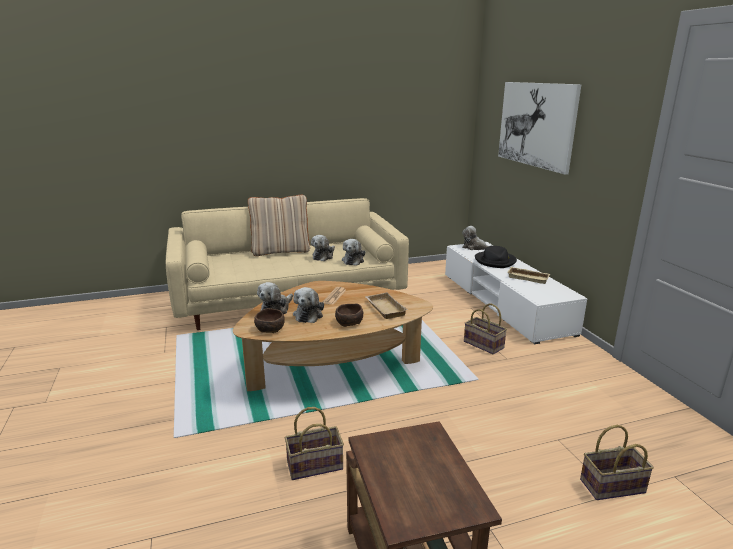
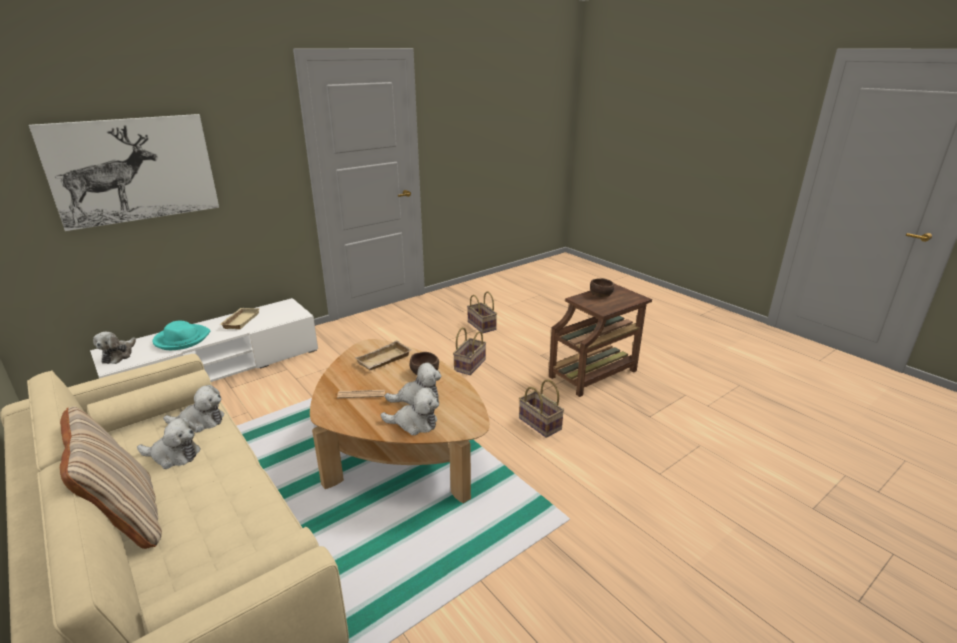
camera: 110 degrees left, 5 degrees up
brown bowl [254,308,285,333] -> brown bowl moved to [590,278,614,297]
basket [464,303,507,354] -> basket moved to [453,327,486,375]
black hat [475,246,517,268] -> turquoise hat [152,321,210,350]

